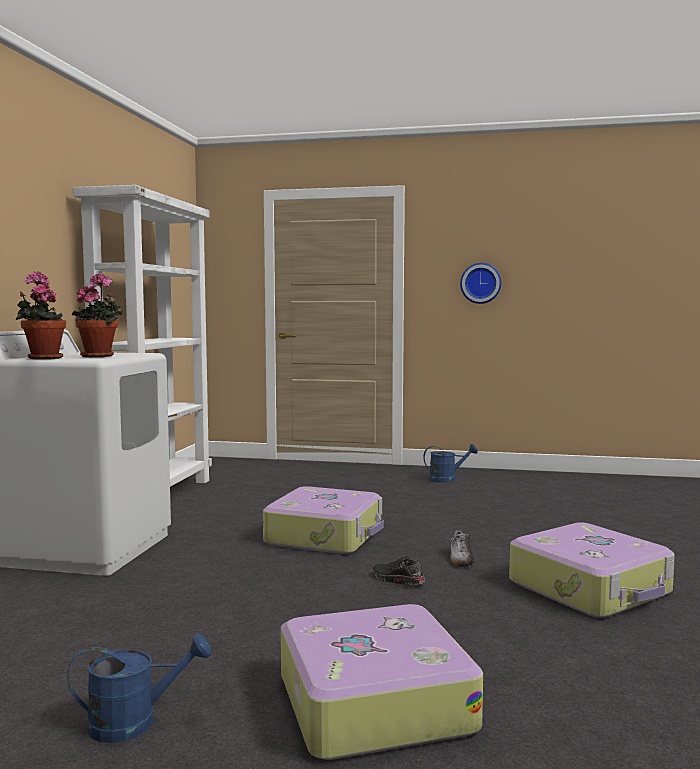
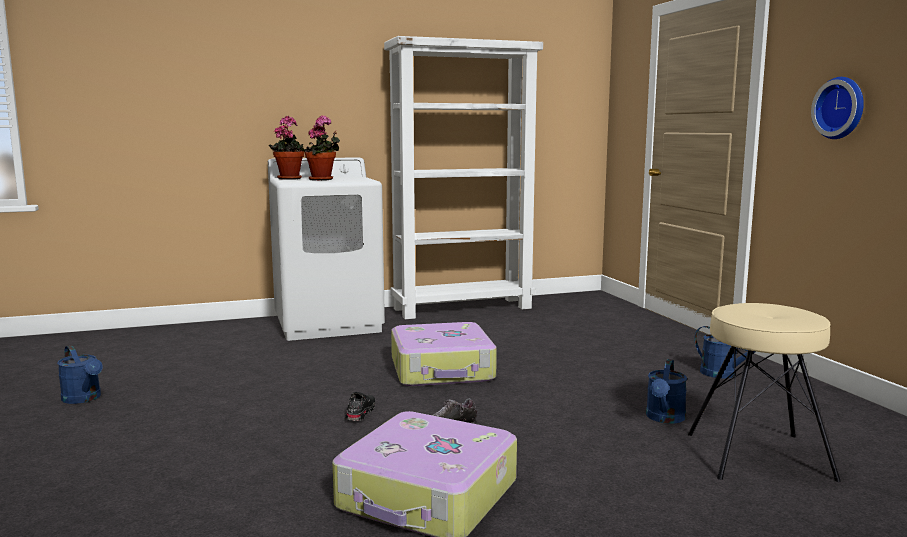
camera: 60 degrees right, 5 degrees up
suitcase [281,604,483,760] -> none
none -> blue watering can [646,359,687,424]
none -> beige stool [688,303,841,482]

